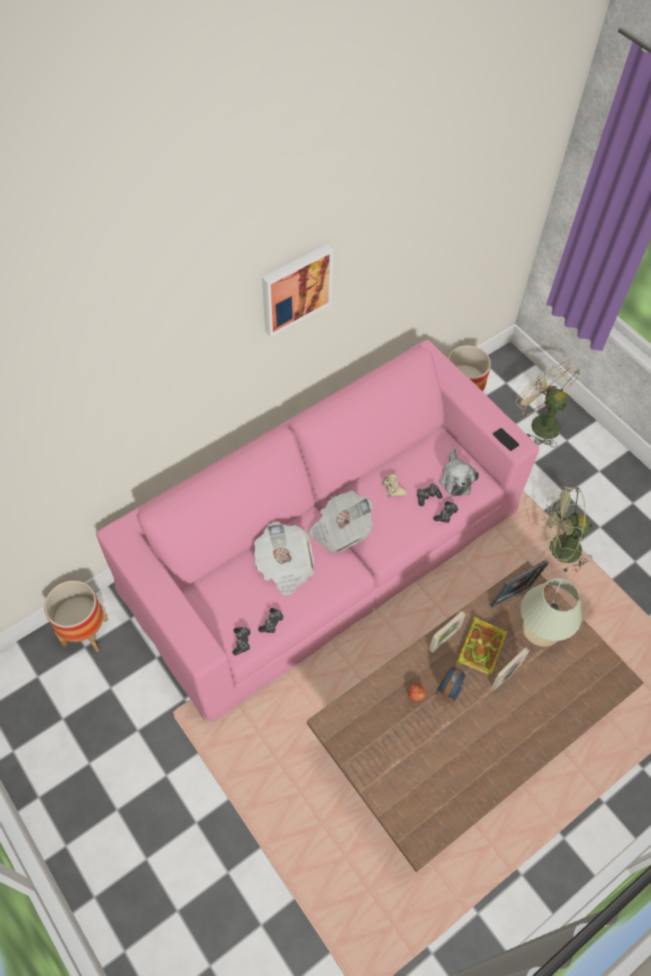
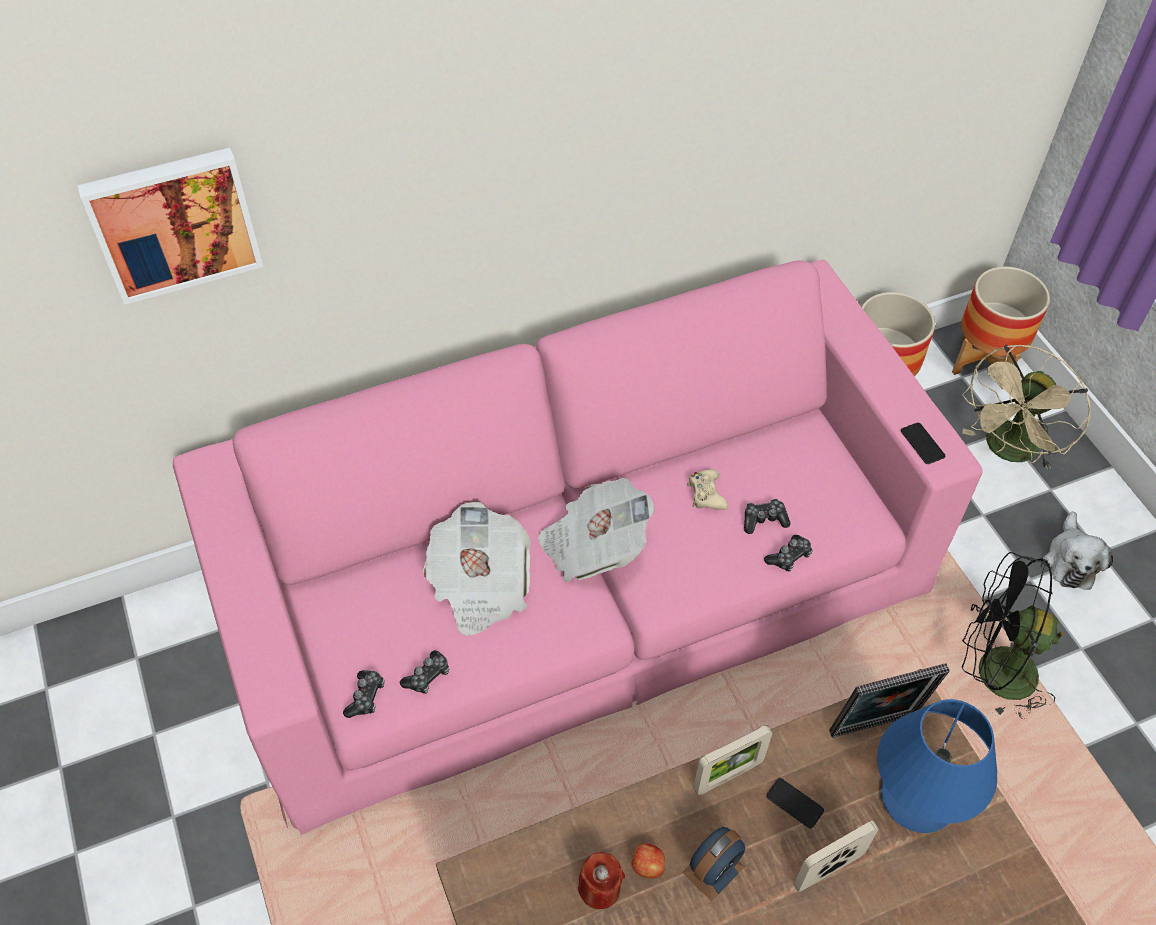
camera: 15 degrees right, 5 degrees down
planter [44,580,108,652] -> planter moved to [952,267,1050,389]
picture [262,244,333,337] -> picture moved to [77,148,264,305]
plush toy [439,448,479,496] -> plush toy moved to [1042,511,1113,590]
book [456,617,507,676] -> phone [766,778,824,828]
beige fan [516,361,580,447] -> beige fan turned 120 degrees counterclockwise [962,345,1091,470]
beige table lamp [521,578,582,647] -> blue table lamp [877,699,997,833]
green fan [540,486,593,572] -> black fan [962,552,1064,719]
none -> red candle [578,852,625,909]

